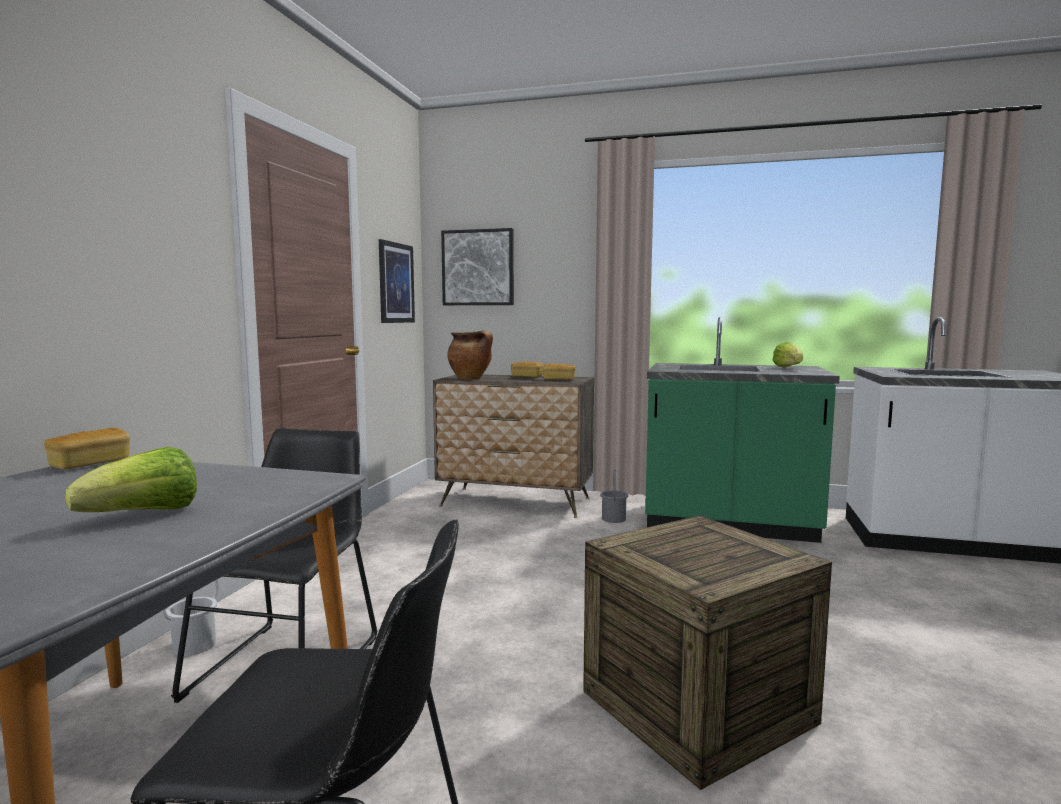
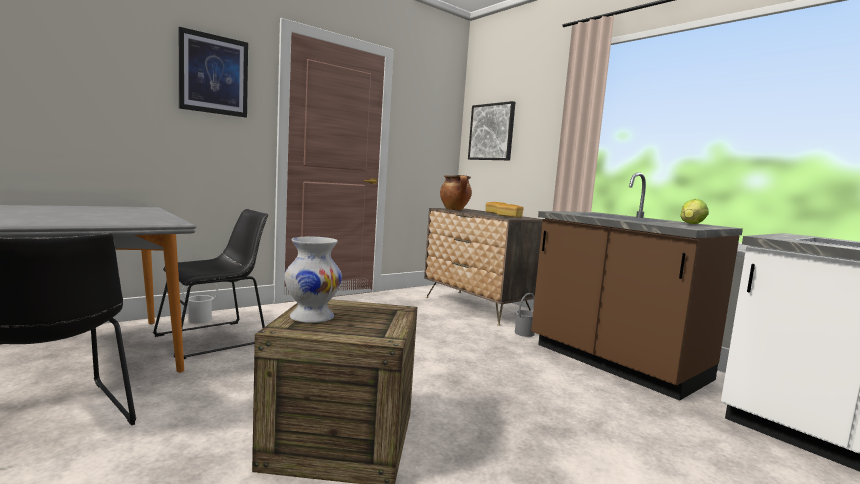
camera: 35 degrees right, 0 degrees up
bread [44,427,130,470] -> none
lettuce [65,447,197,512] -> none
picture [379,239,415,323] -> picture moved to [179,27,248,118]
green counter [645,317,840,543] -> brown counter [531,172,743,401]
none -> white vase [284,237,342,323]

